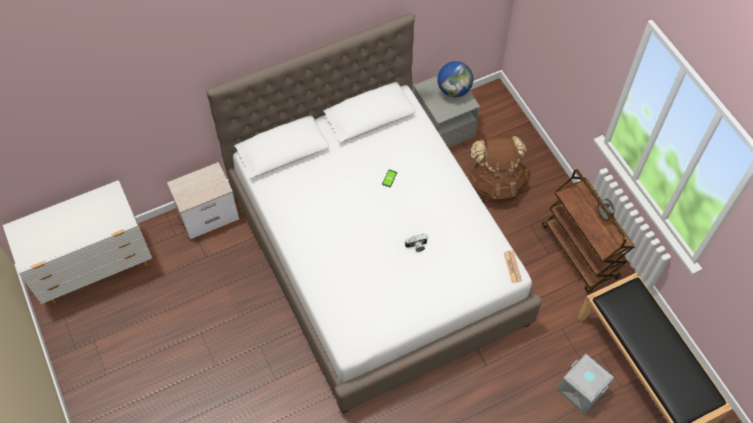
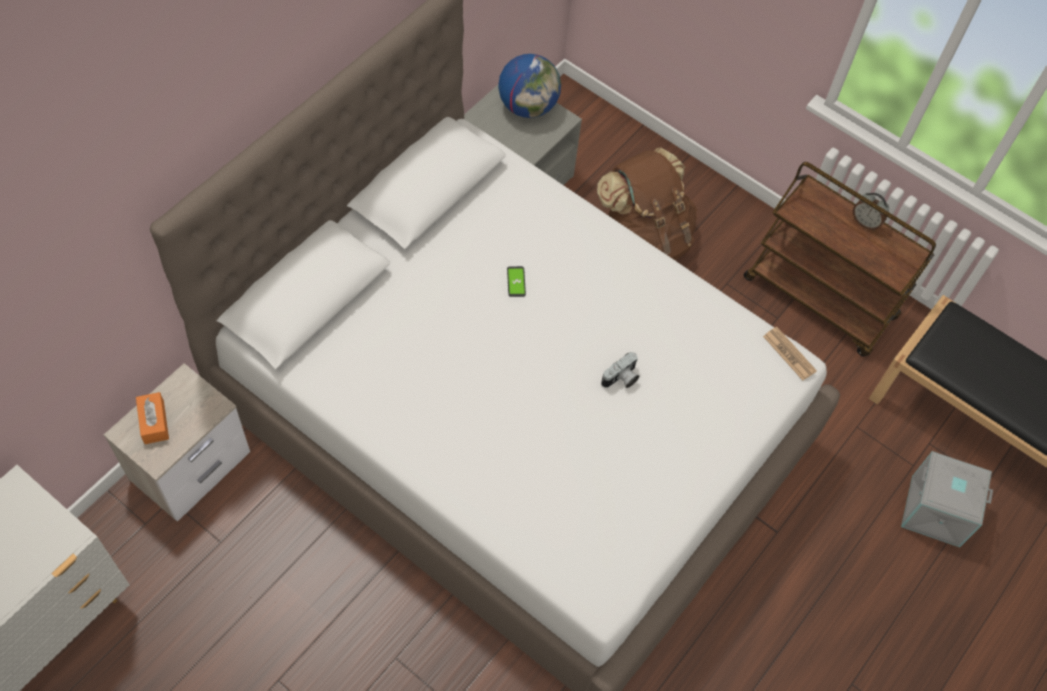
camera: 30 degrees left, 0 degrees up
none -> orange tissue box [136,392,169,444]

